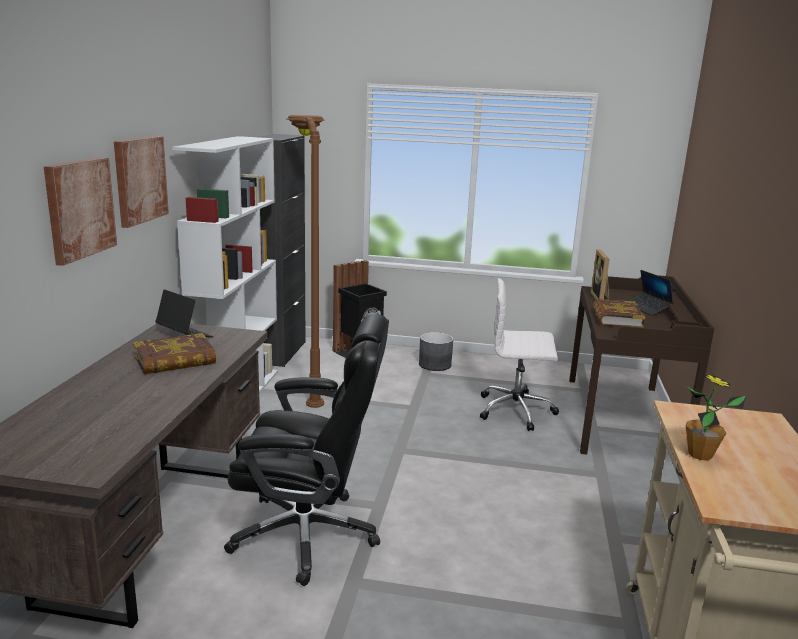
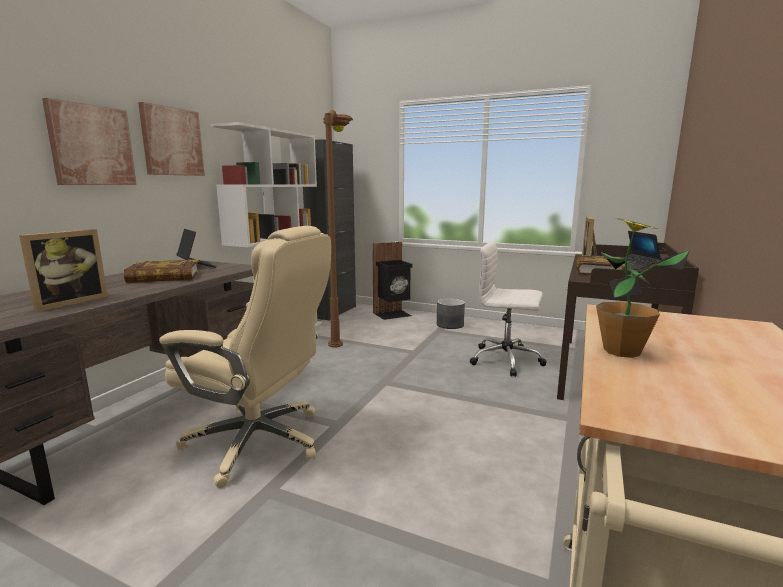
camera: 15 degrees right, 5 degrees down
black office chair [224,314,389,586] -> beige office chair [159,226,331,488]
none -> picture frame [19,229,108,312]

